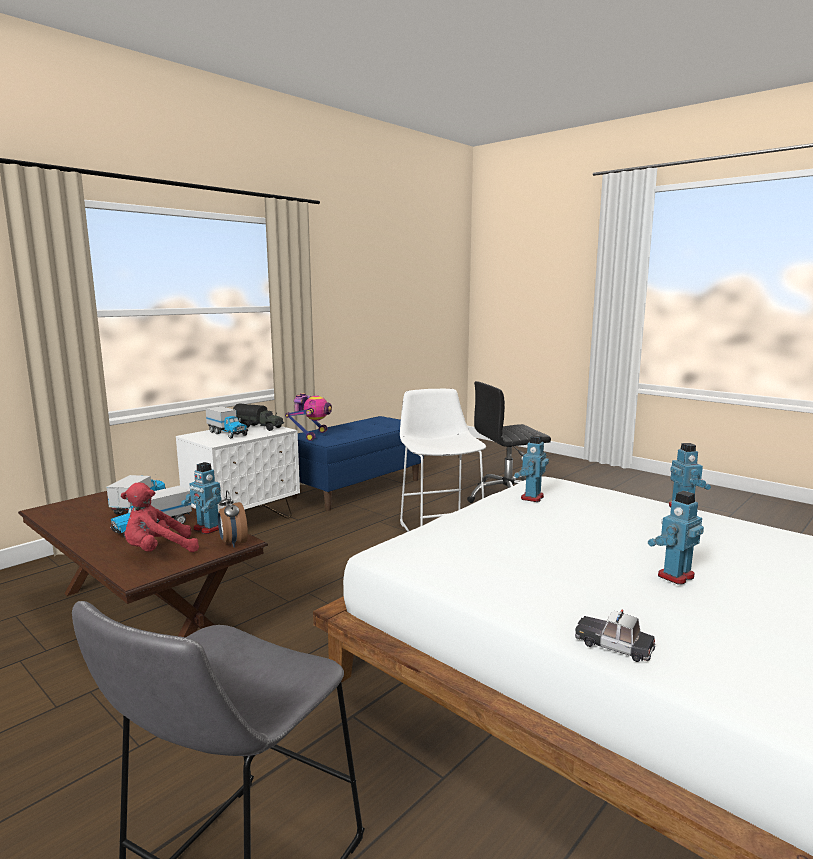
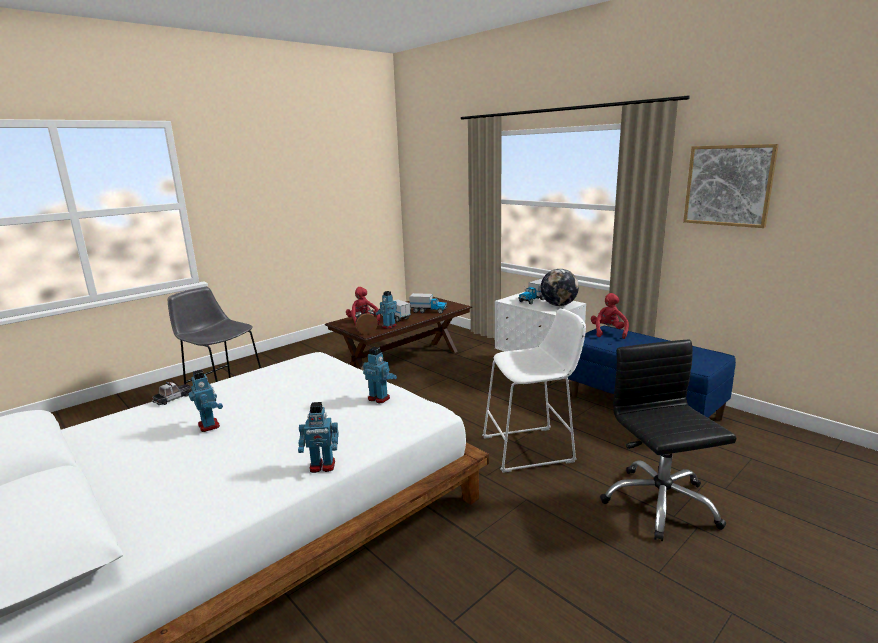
camera: 95 degrees right, 5 degrees up
toy truck [233,403,284,431] -> globe [541,269,579,306]
toy robot [285,393,332,441] -> red plush toy [591,293,629,339]
none -> picture [683,144,779,228]

